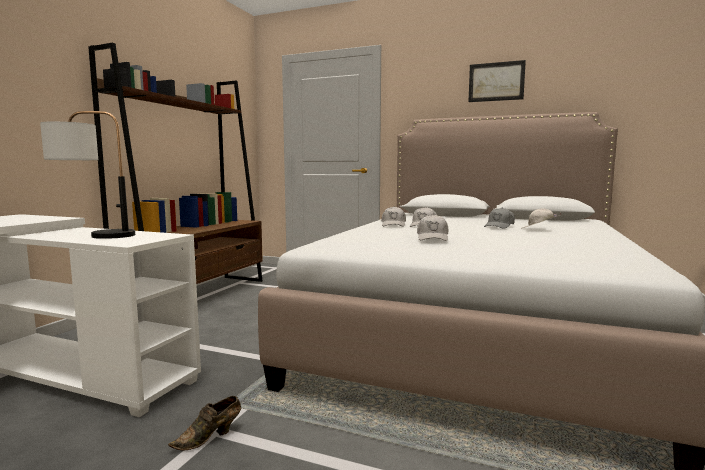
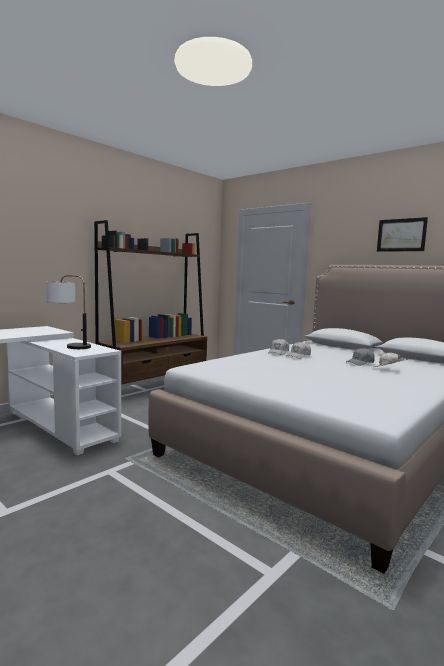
camera: 20 degrees right, 0 degrees up
brown shoe [168,396,241,450] -> none
white cap [417,214,448,241] -> none

